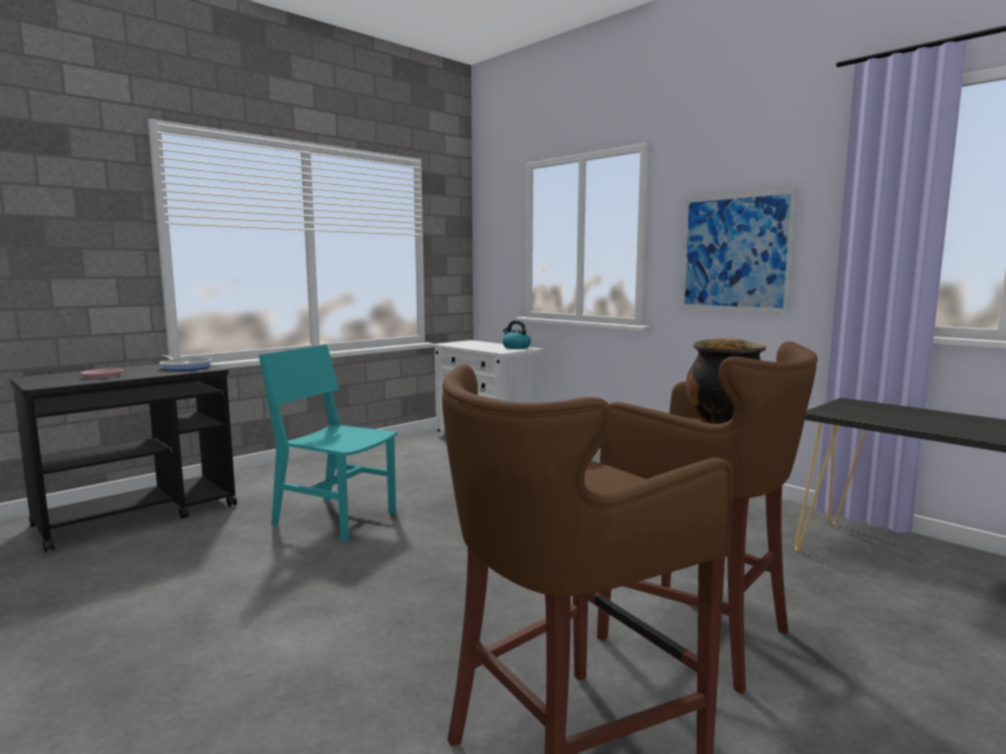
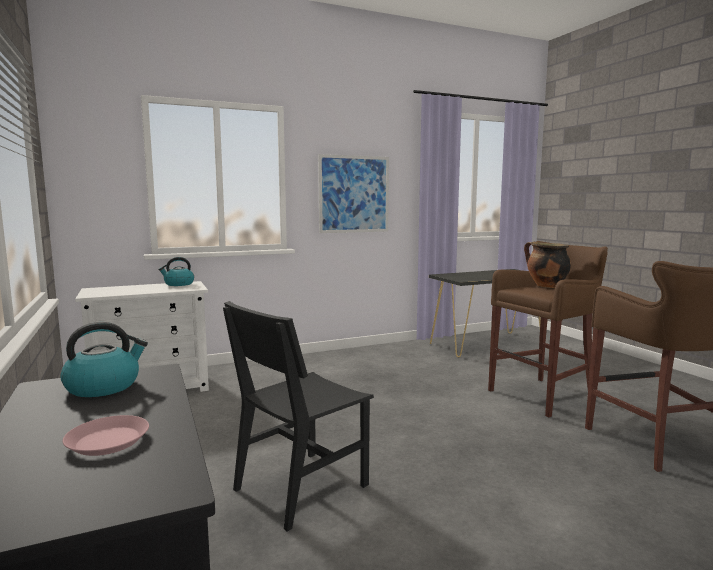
camera: 70 degrees left, 0 degrees up
frying pan [160,355,211,371] -> kettle [60,322,148,397]
turquoise chair [259,345,398,542] -> black chair [223,301,374,532]

